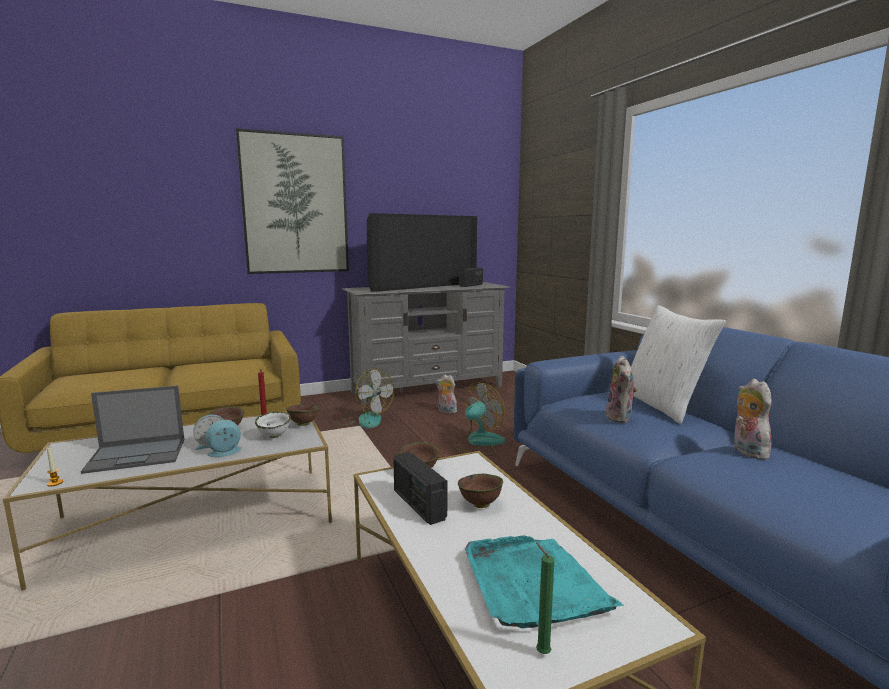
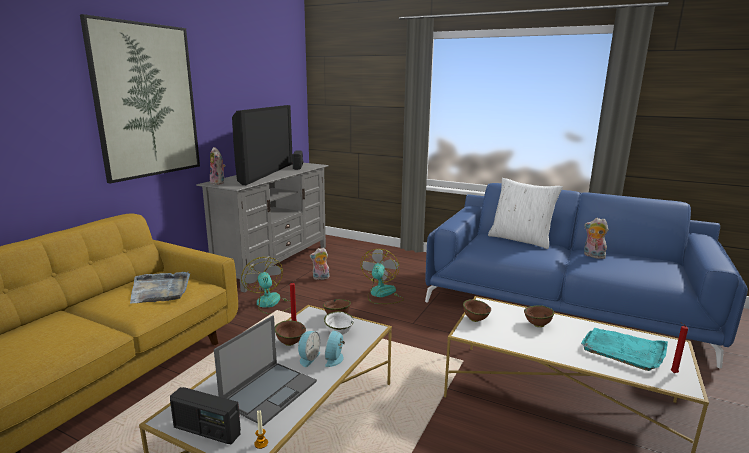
camera: 40 degrees left, 5 degrees up
fan [338,368,394,428] -> fan turned 120 degrees counterclockwise [241,257,297,314]
radio [393,452,447,525] -> radio moved to [170,387,241,444]
green candle [536,543,554,654] -> red candle [670,322,688,373]
plush toy [606,356,637,423] -> plush toy moved to [210,147,225,185]
none -> grey tray [130,272,190,303]

